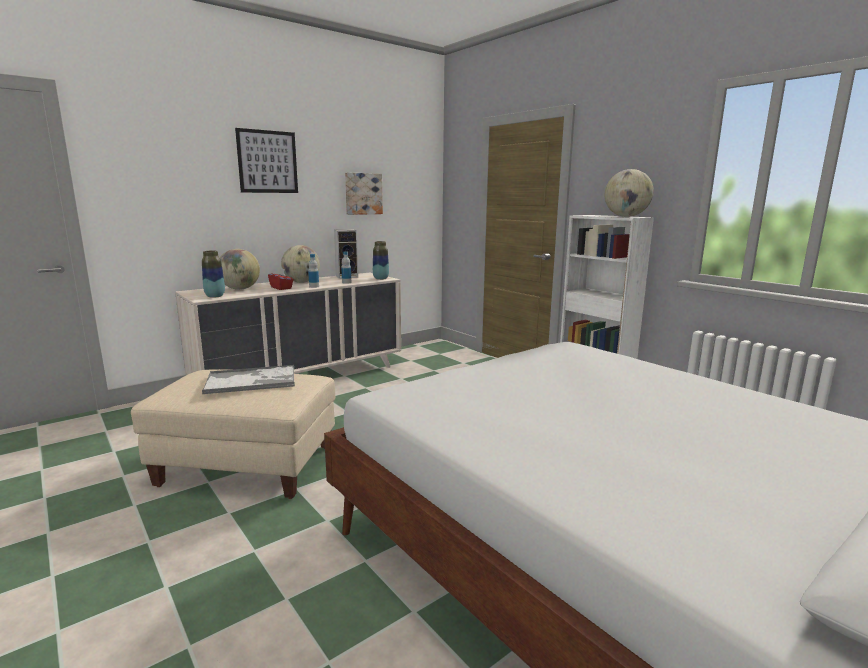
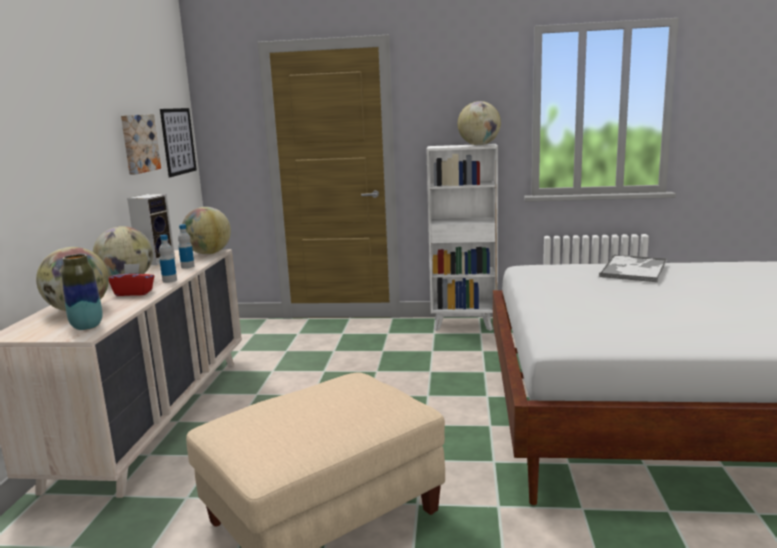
camera: 45 degrees left, 0 degrees up
tray [202,365,295,394] -> tray moved to [599,255,666,282]
picture [235,128,298,193] -> picture moved to [160,108,197,177]
vase [373,241,389,280] -> globe [182,207,231,254]

